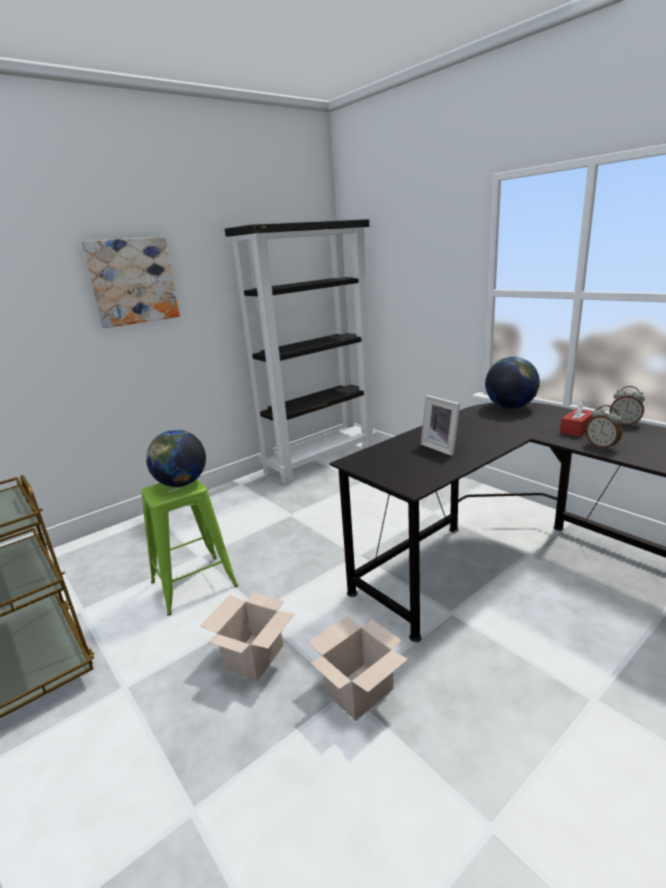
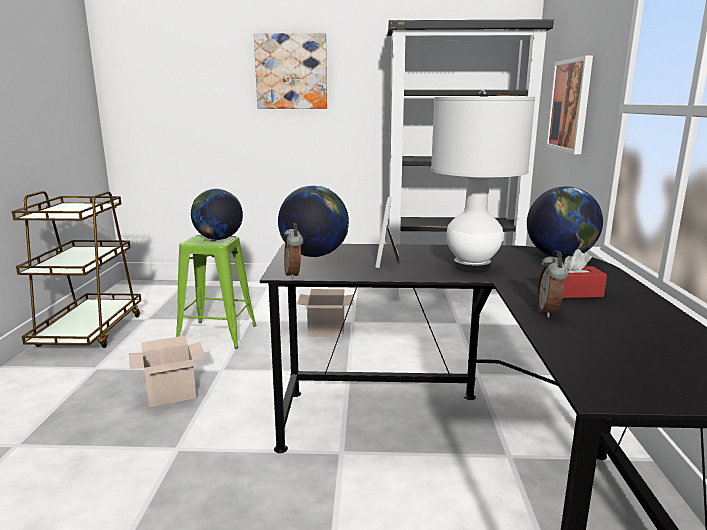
camera: 40 degrees right, 5 degrees down
cardboard box [308,616,408,721] -> cardboard box moved to [297,289,354,337]
alarm clock [610,386,645,426] -> alarm clock moved to [284,223,304,279]
none -> globe [278,186,349,257]
none -> white table lamp [431,89,535,273]
none -> picture [546,56,593,154]

